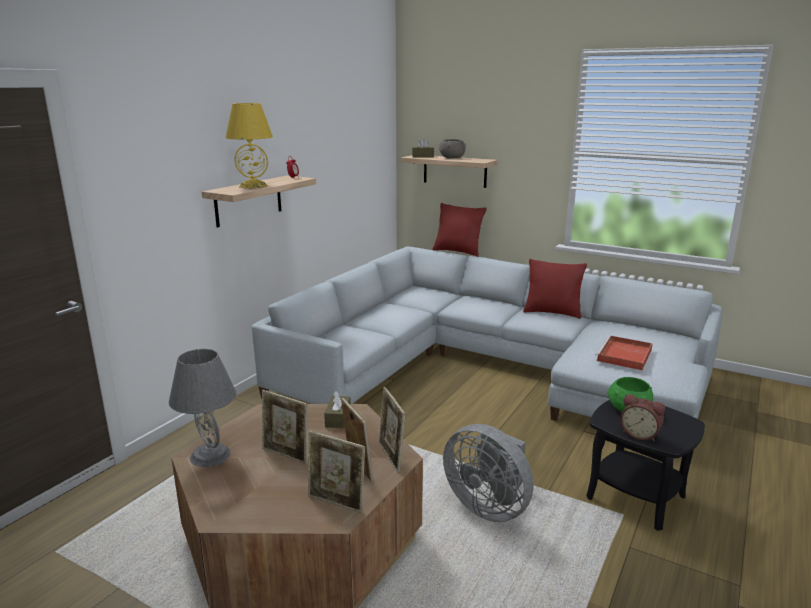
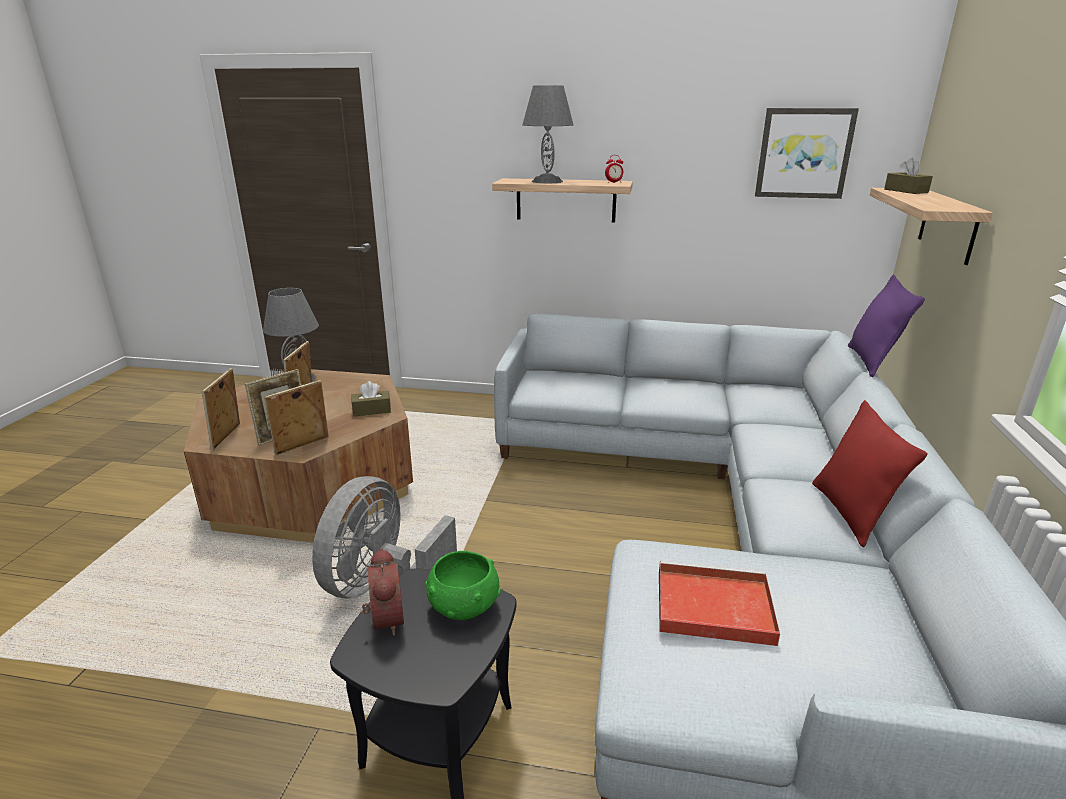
camera: 70 degrees right, 5 degrees up
yellow table lamp [225,103,273,189] -> grey table lamp [522,85,574,183]
red pillow [433,203,487,257] -> purple pillow [848,275,925,377]
grey bowl [439,139,466,159] -> none
alarm clock [620,394,665,442] -> alarm clock turned 150 degrees clockwise [362,548,404,636]
none -> picture [755,108,859,199]

